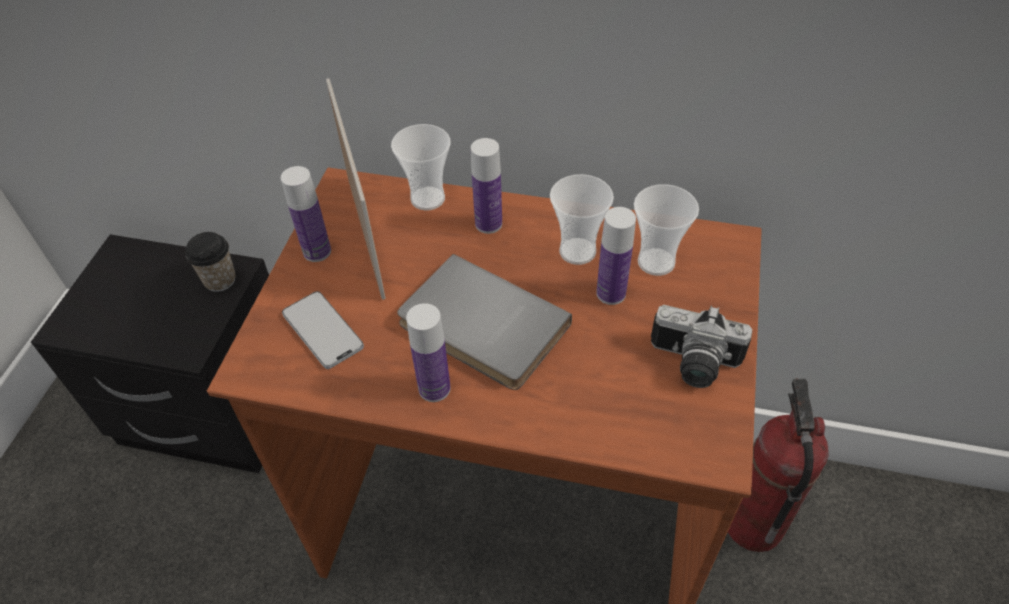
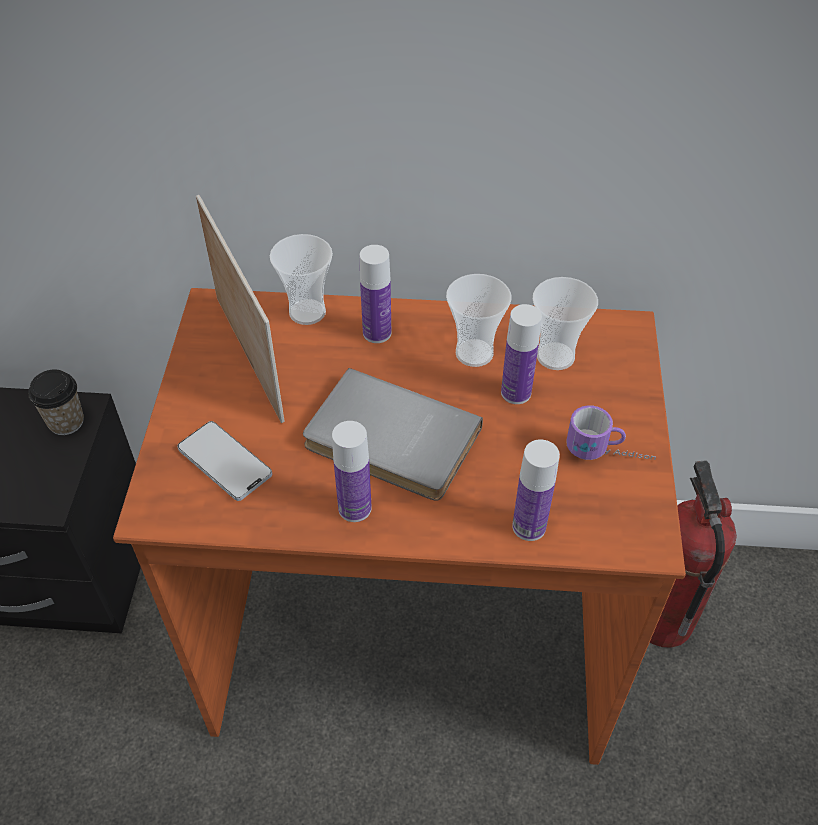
camera: 10 degrees left, 0 degrees up
bottle [281,166,331,262] -> bottle moved to [512,439,560,541]
camera [651,305,752,388] -> mug [566,405,656,460]

